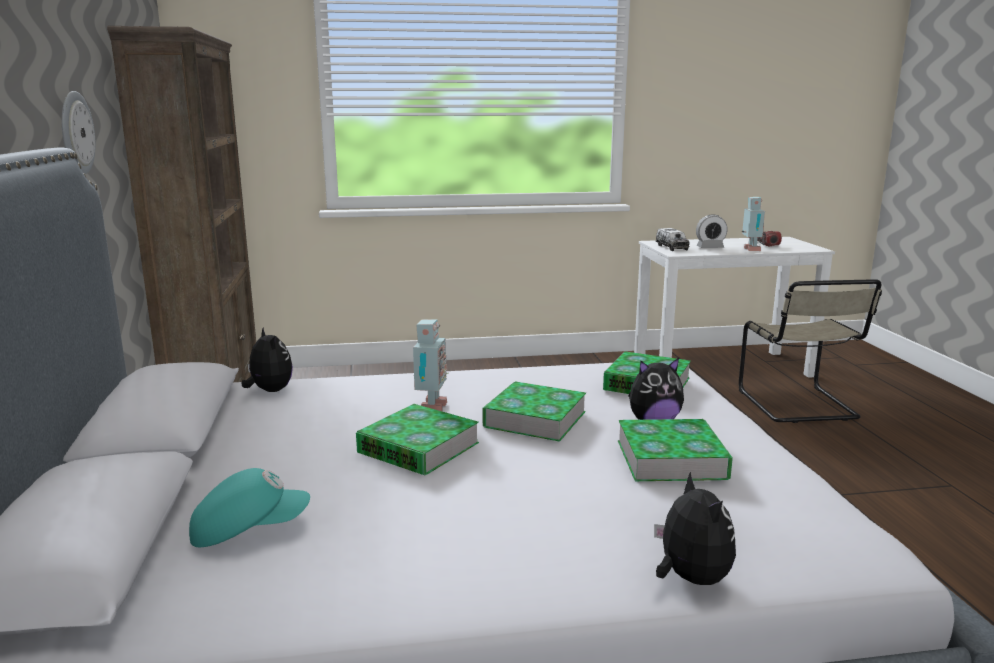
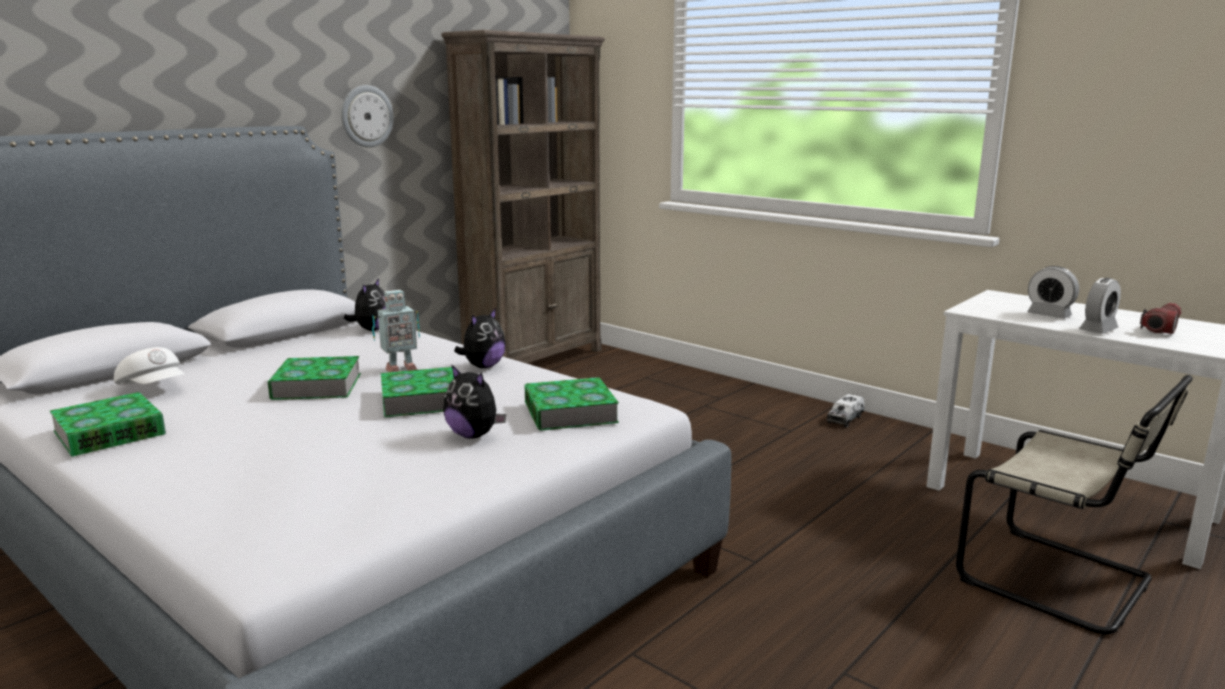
camera: 50 degrees right, 0 degrees up
turquoise cap [189,468,310,547] -> white cap [114,347,185,385]
book [618,419,733,481] -> book moved to [50,392,166,457]
plush toy [654,472,736,585] -> plush toy moved to [454,308,506,368]
toy truck [656,228,690,251] -> toy truck moved to [826,394,865,427]
beige chair [739,279,882,423] -> beige chair turned 90 degrees counterclockwise [956,375,1193,634]
toy robot [742,197,765,251] -> alarm clock [1079,278,1121,334]

